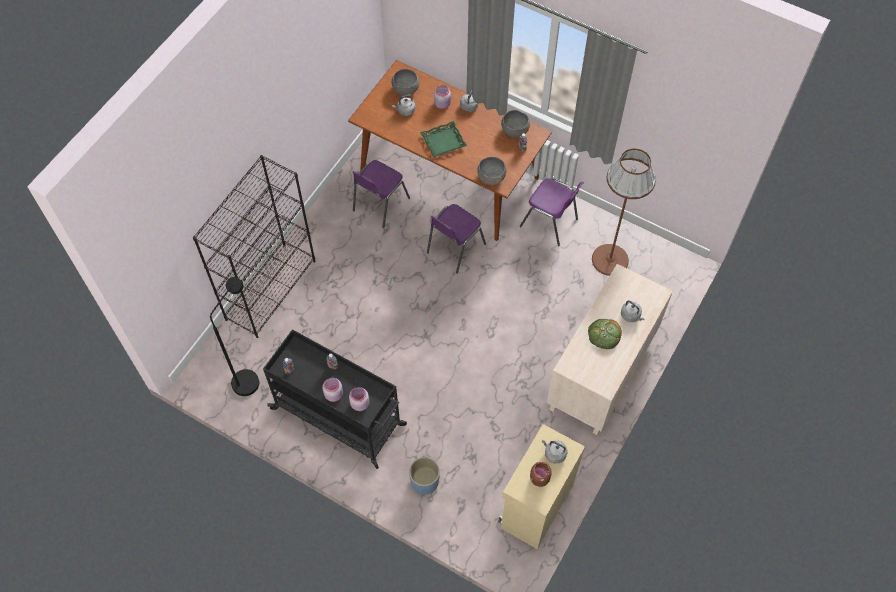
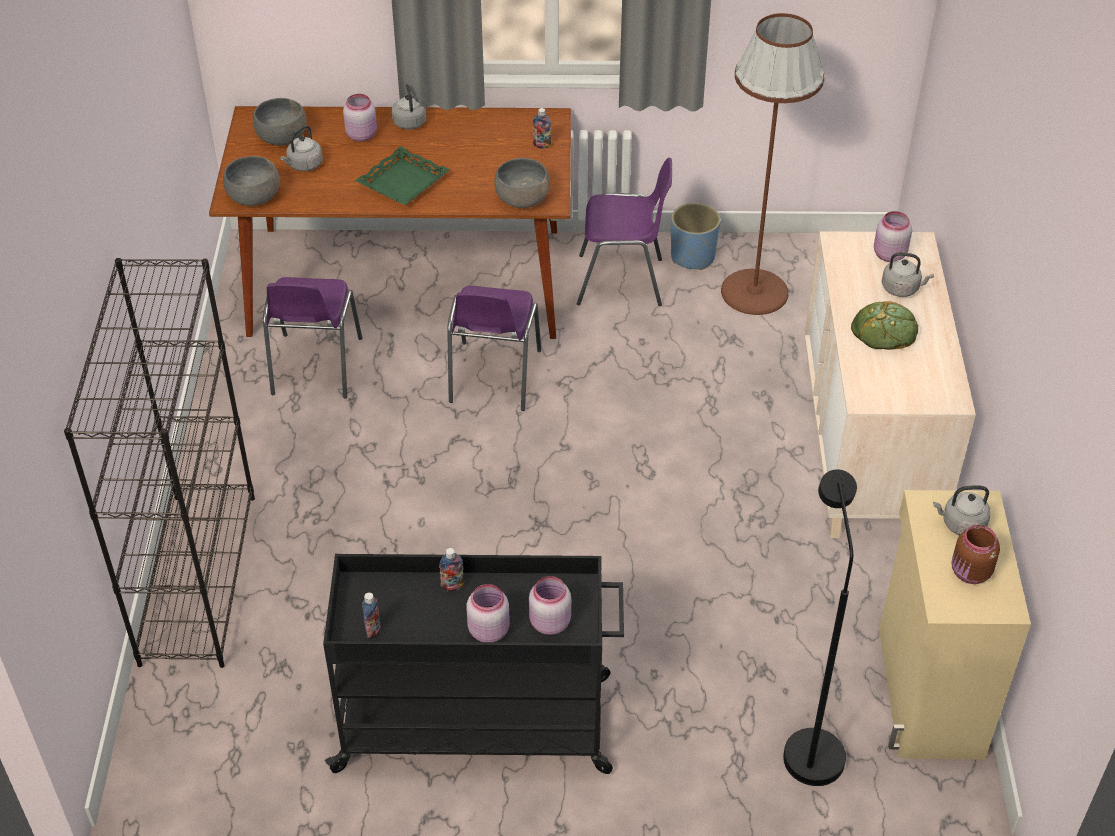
camera: 30 degrees left, 15 degrees down
black floor lamp [210,277,259,396] -> black floor lamp moved to [783,469,857,786]
blue planter [409,457,440,495] -> blue planter moved to [671,203,721,270]
grey bowl [501,110,530,137] -> grey bowl moved to [223,156,280,206]
none -> pink jar [874,211,912,262]

